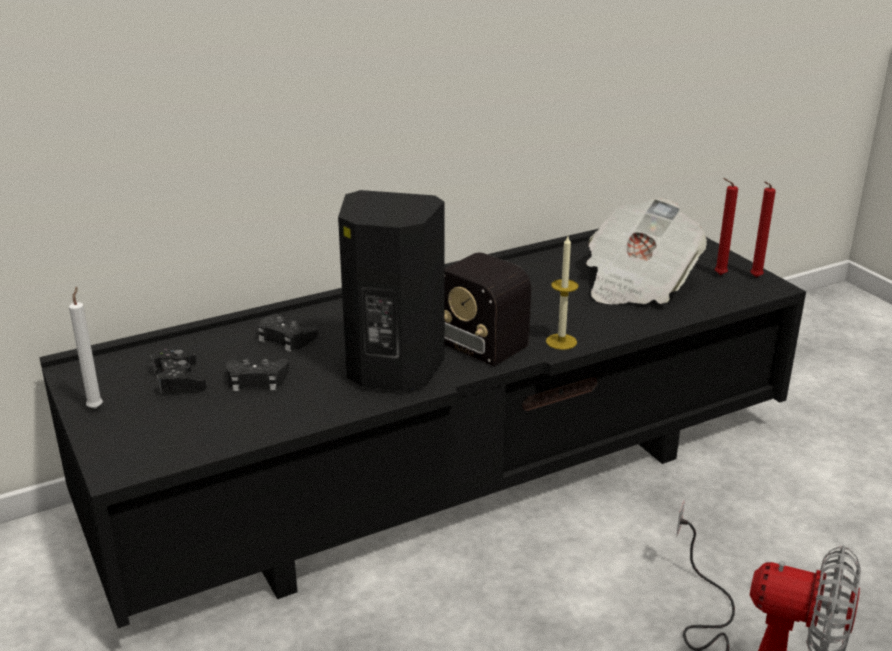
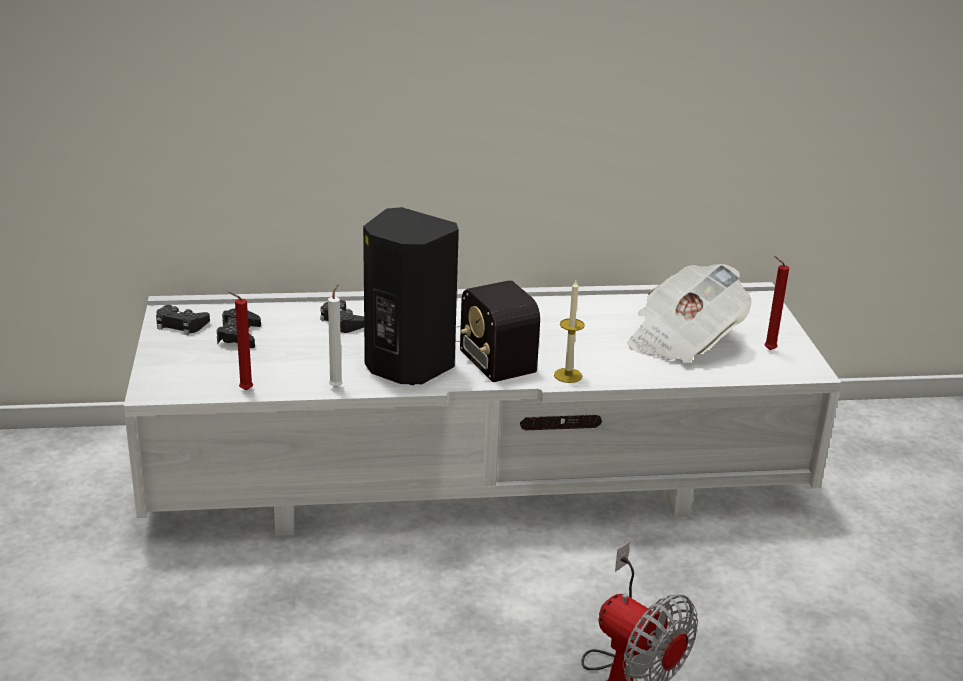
camera: 20 degrees right, 0 degrees up
black tv stand [39,228,806,628] -> white tv stand [124,282,841,535]
white candle [69,287,103,409] -> white candle moved to [328,284,343,388]
black game controller [226,359,289,391] -> black game controller moved to [156,305,210,335]
red candle [750,181,776,277] -> red candle moved to [228,292,253,390]

